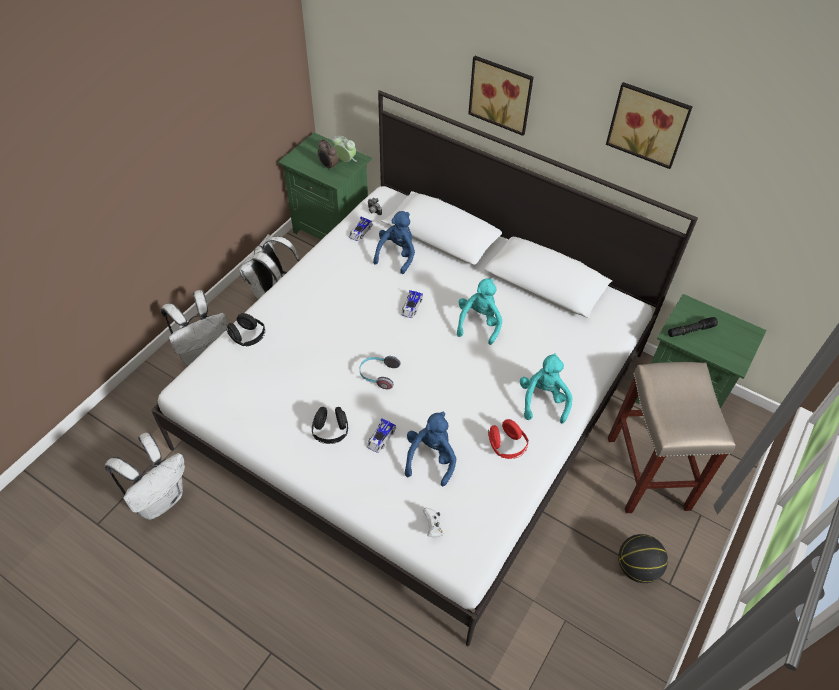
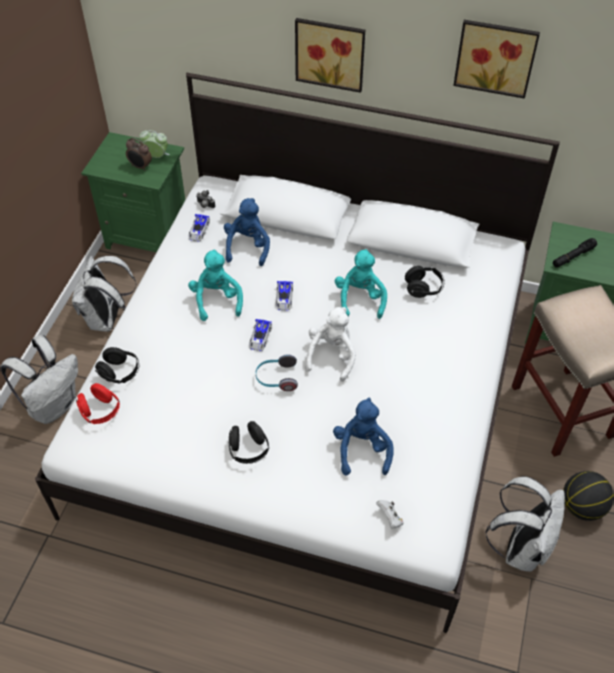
camera: 15 degrees left, 0 degrees up
white backpack [105,433,185,520] -> white backpack moved to [486,476,565,572]
toy car [367,418,397,453] -> toy car moved to [249,319,272,351]
red headphones [488,419,529,459] -> red headphones moved to [76,383,120,424]
turquoise plush toy [520,353,572,424] -> turquoise plush toy moved to [188,249,243,321]
none -> white plush toy [305,307,356,382]
none -> black headphones [405,266,445,298]

